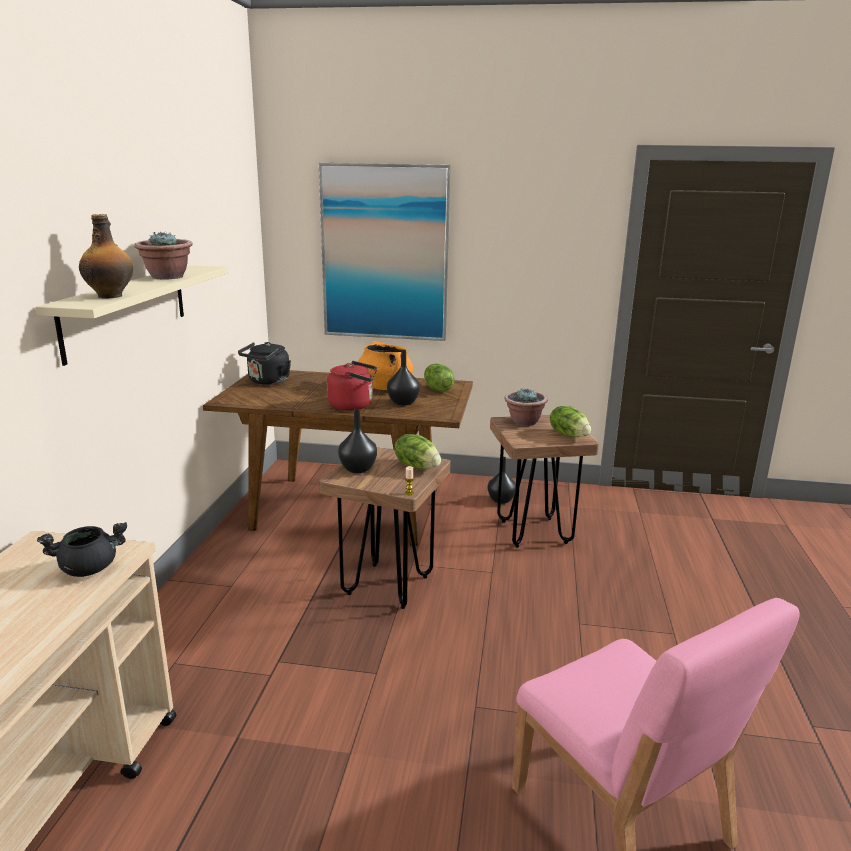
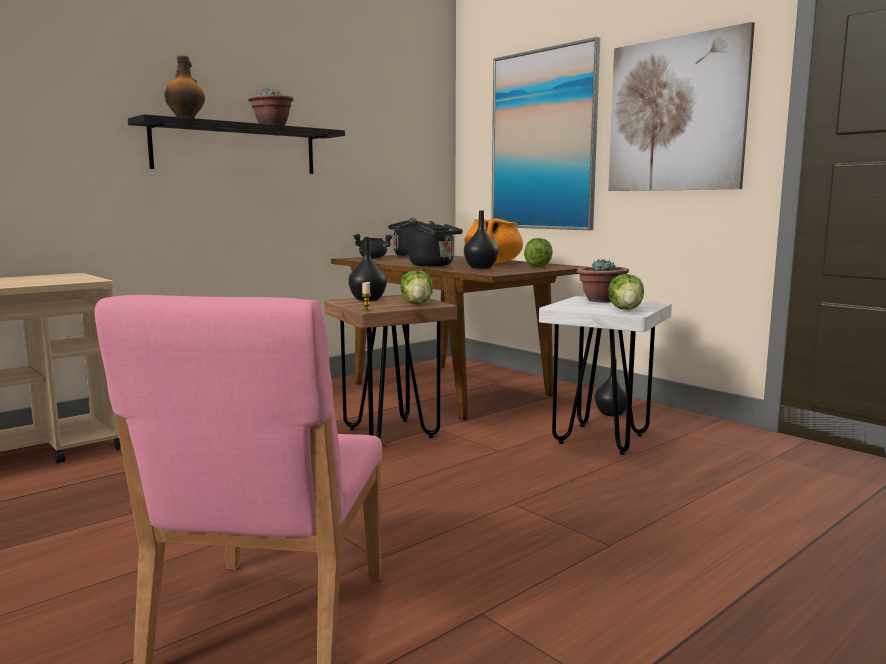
camera: 40 degrees right, 10 degrees down
beige shelf [35,265,228,366] -> black shelf [128,114,345,174]
black cooking pot [37,522,127,577] -> black cooking pot moved to [353,234,393,259]
red kettle [327,361,377,411] -> black kettle [409,221,463,267]
brown stool [490,415,599,547] -> white stool [539,296,672,455]
none -> picture [608,22,755,191]

